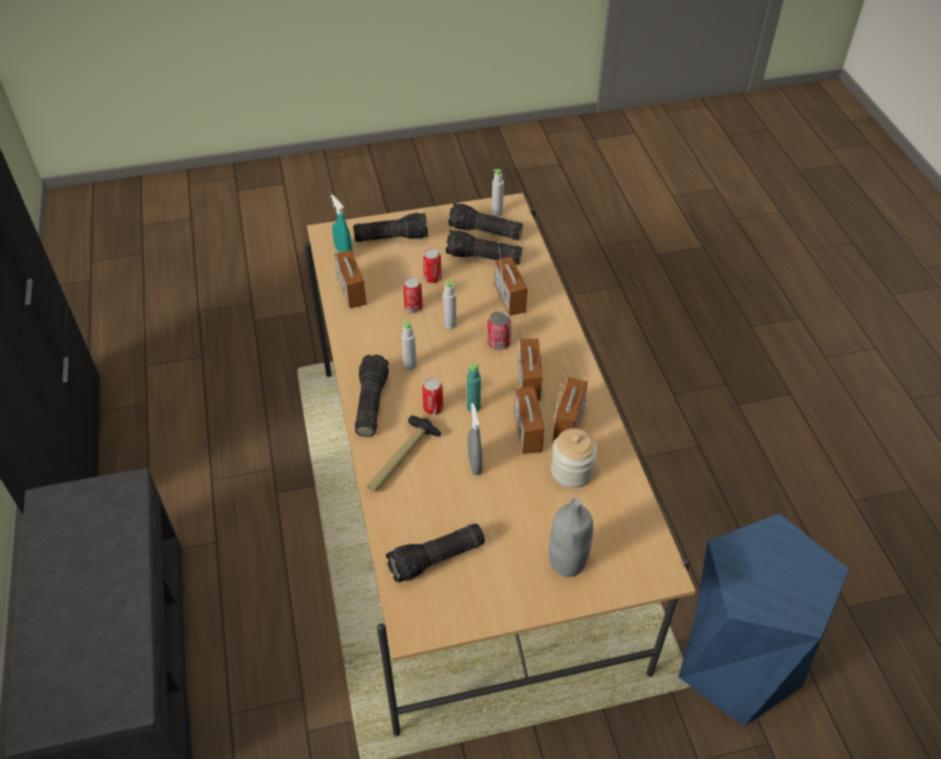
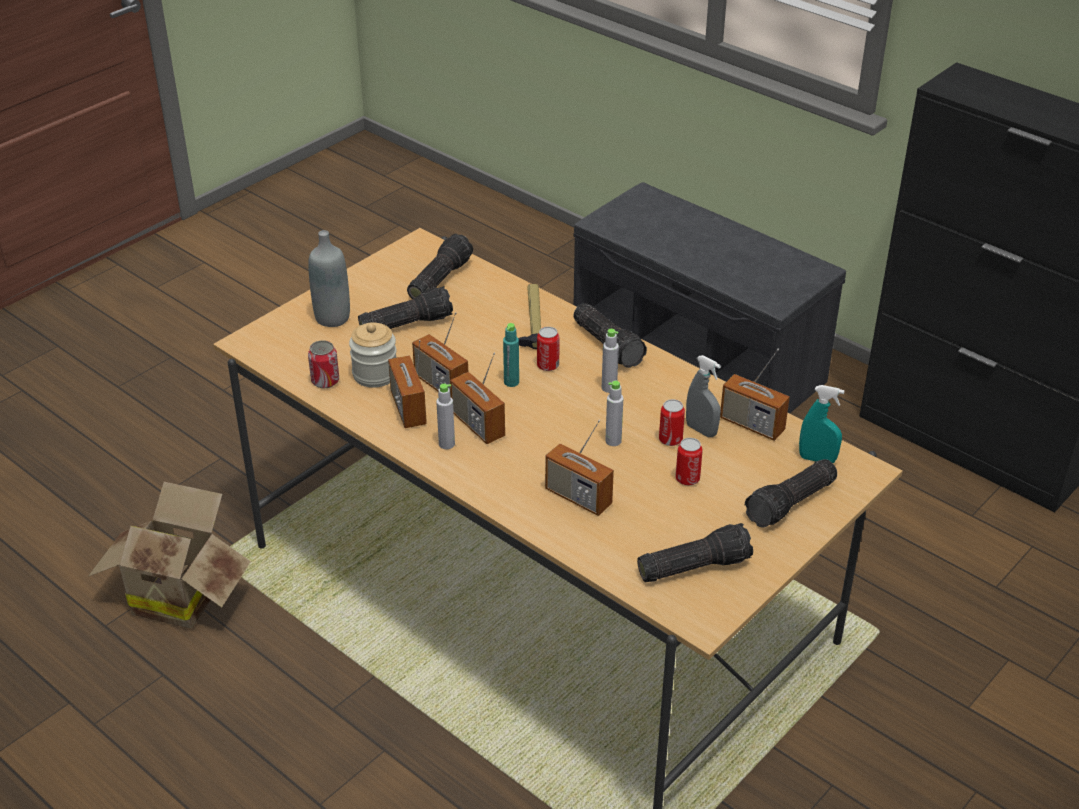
camera: 145 degrees right, 10 degrees down
flashlight [446,230,523,264] -> flashlight moved to [358,286,453,329]
grey spray bottle [468,403,482,475] -> grey spray bottle moved to [686,355,721,437]
can [487,311,511,350] -> can moved to [308,340,339,388]
grey bottle [492,169,504,216] -> grey bottle moved to [436,384,455,449]
blue stool [678,514,850,726] -> cardboard box [88,482,251,629]

